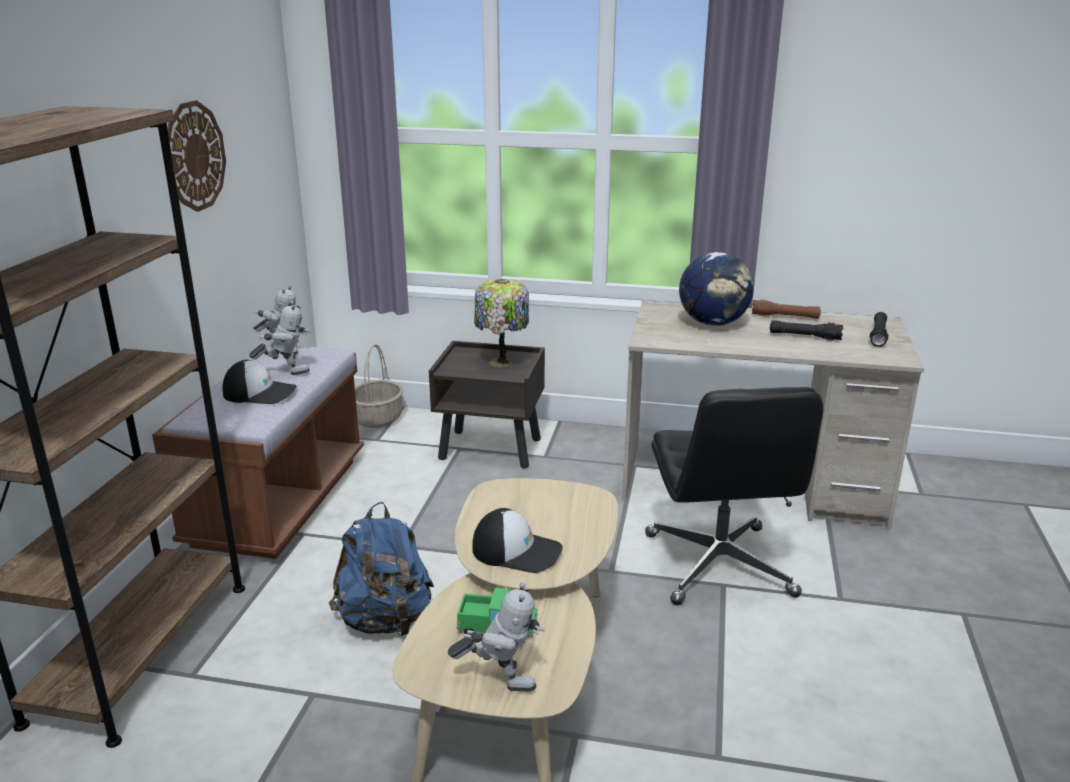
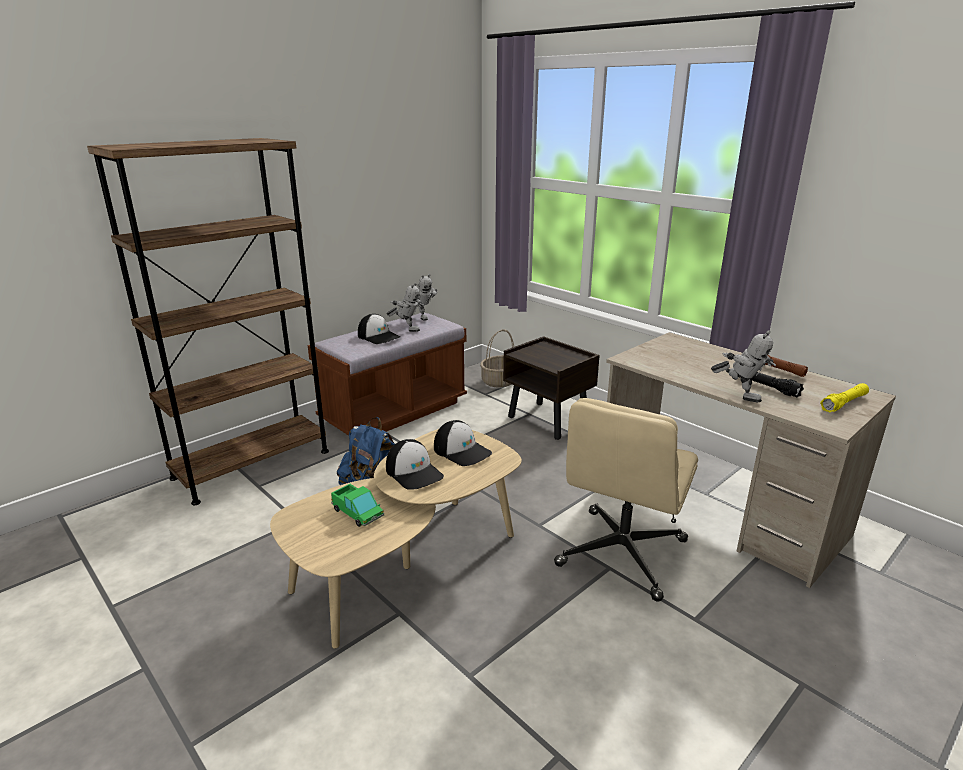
camera: 35 degrees right, 0 degrees up
wall clock [168,100,226,212] -> none
toy robot [448,582,545,692] -> toy robot moved to [711,330,776,402]
table lamp [474,279,529,367] -> none
black office chair [645,387,823,605] -> beige office chair [554,398,698,602]
globe [679,252,754,326] -> none
black flashlight [869,312,889,347] -> yellow flashlight [820,383,869,412]
none -> cap [434,420,492,466]

